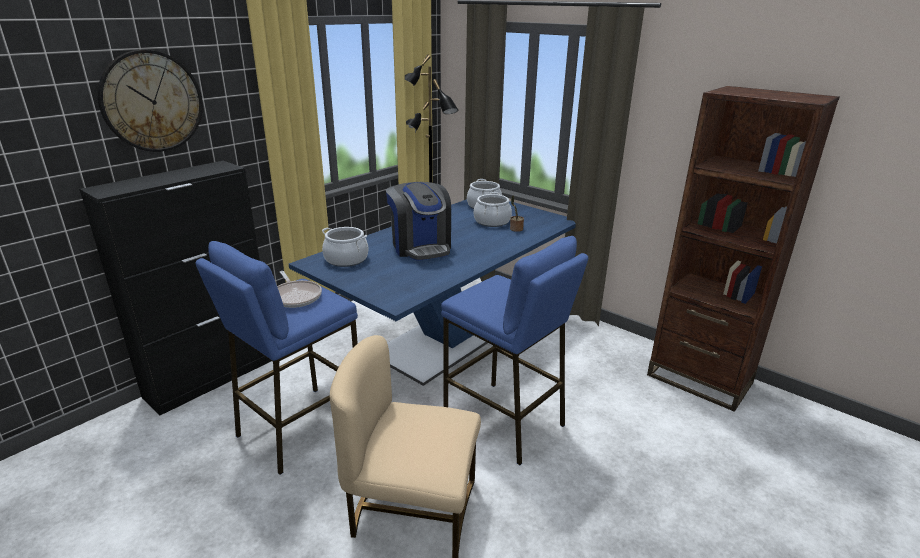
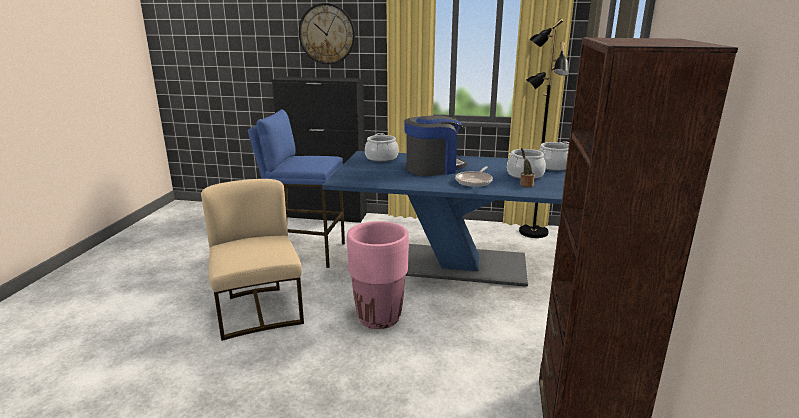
camera: 60 degrees right, 5 degrees down
frying pan [277,271,322,308] -> frying pan moved to [455,166,493,187]
coffee machine [386,182,451,261] -> coffee machine turned 150 degrees counterclockwise [404,115,467,176]
blue stool [441,236,588,465] -> pink planter [347,221,409,329]

